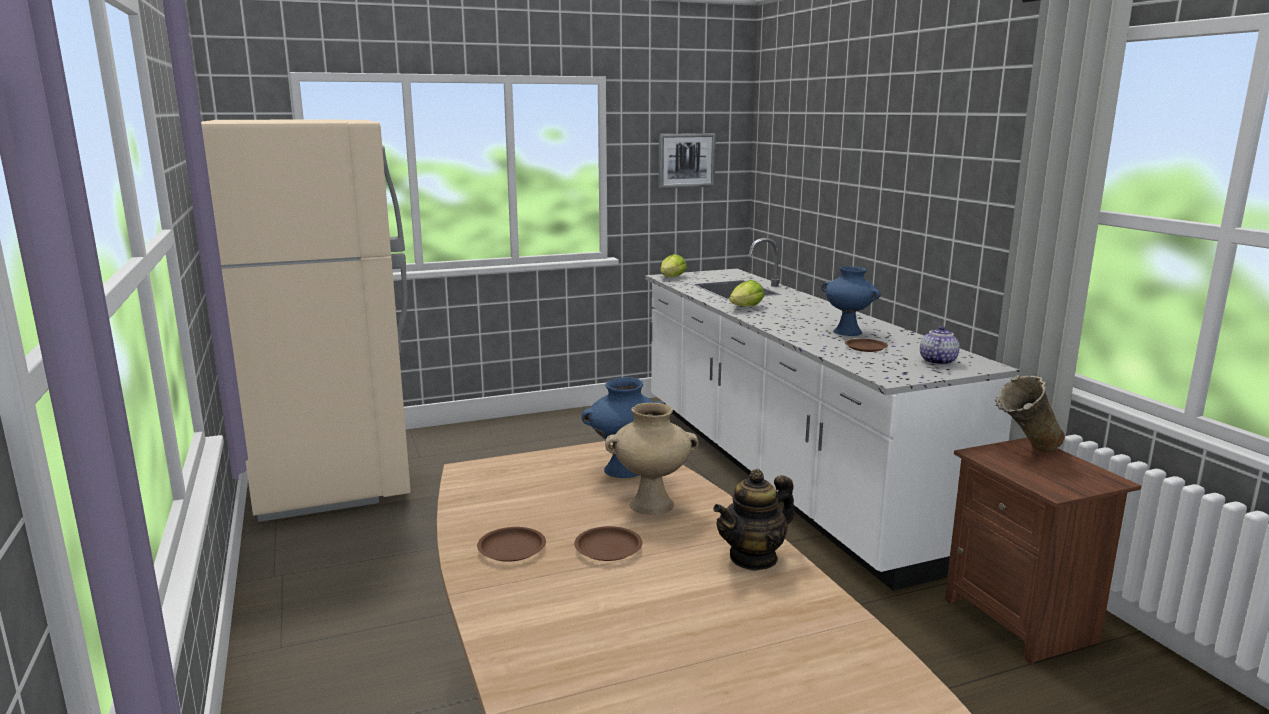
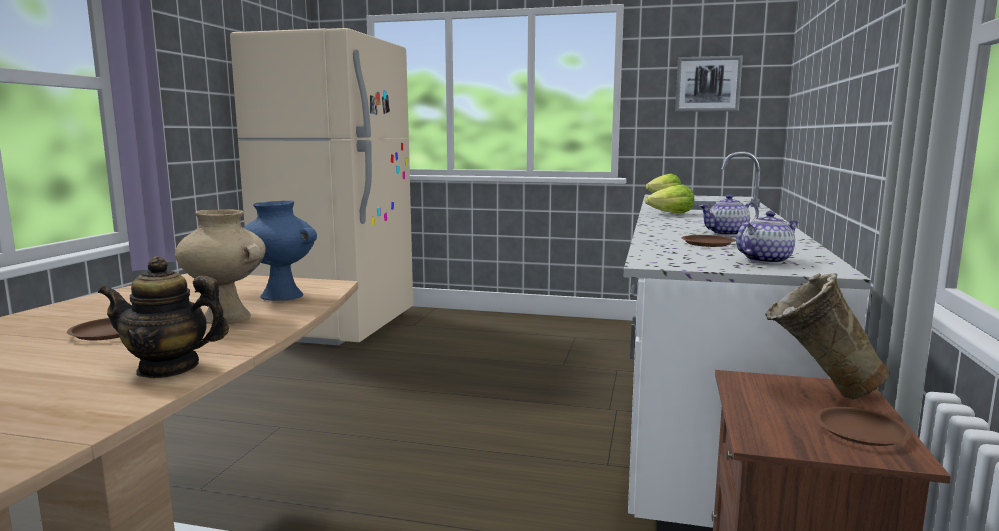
camera: 35 degrees right, 5 degrees down
brown plate [477,527,546,562] -> brown plate moved to [815,407,912,446]
blue vase [821,266,881,336] -> teapot [699,195,759,236]

